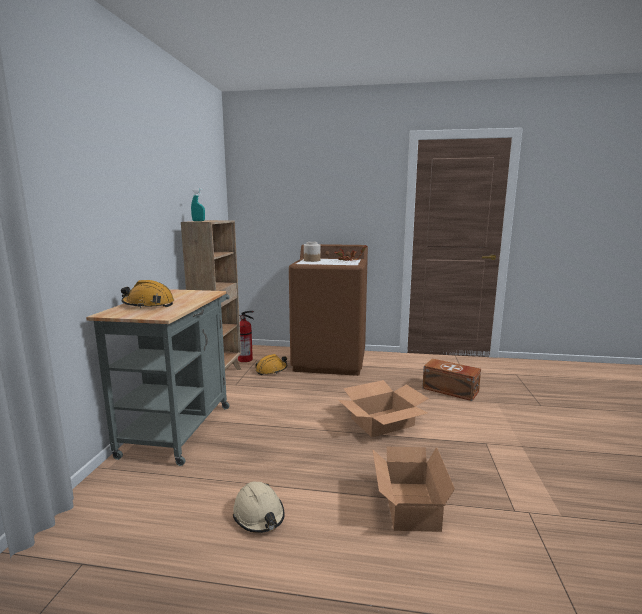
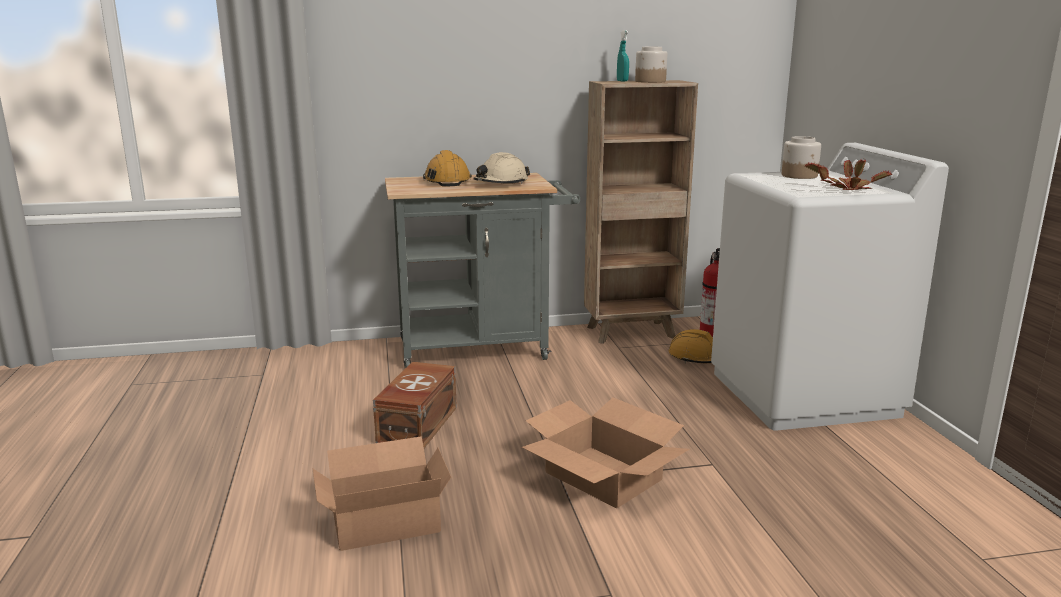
camera: 70 degrees right, 5 degrees up
beige hard hat [233,482,285,533] -> beige hard hat moved to [474,152,530,184]
brown washing machine [289,244,368,376] -> white washing machine [711,143,949,431]
brown storage box [422,359,481,401] -> brown storage box moved to [373,362,457,448]
none -> jar [635,47,667,83]

